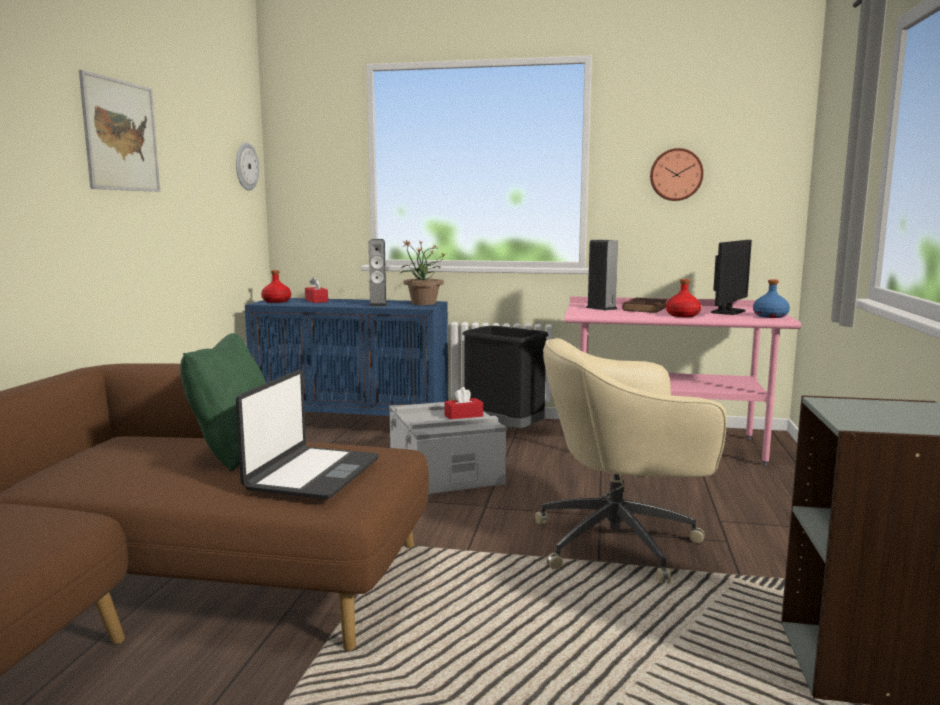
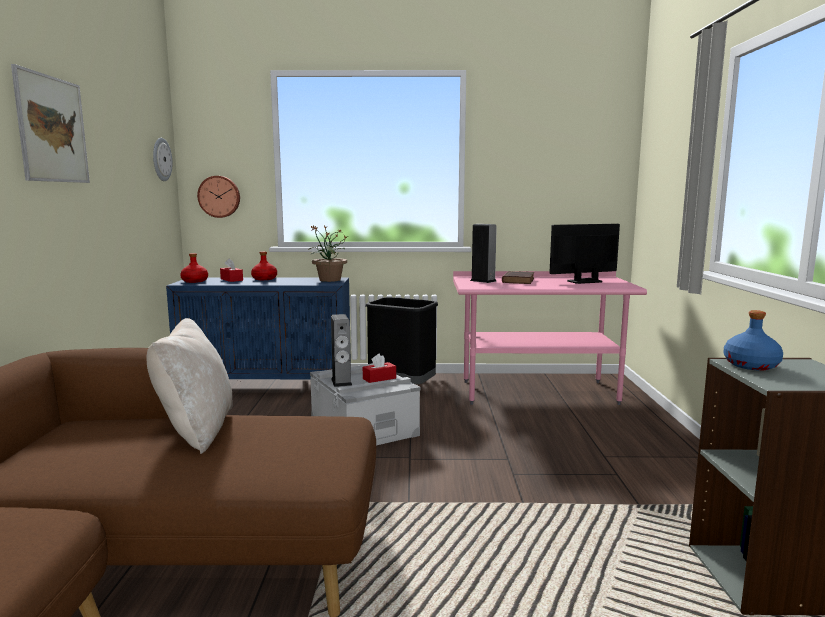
camera: 10 degrees left, 0 degrees up
green pillow [180,333,266,472] -> beige pillow [146,318,233,454]
laptop [236,369,379,499] -> none
speaker [369,239,387,306] -> speaker moved to [331,314,352,387]
beige office chair [535,338,727,584] -> none
wall clock [650,148,704,201] -> wall clock moved to [197,176,240,218]
red bottle [666,279,701,317] -> red bottle moved to [251,252,277,280]
monitor [711,240,752,315] -> monitor turned 135 degrees counterclockwise [549,224,620,284]
blue bottle [753,279,790,318] -> blue bottle moved to [724,310,783,371]

